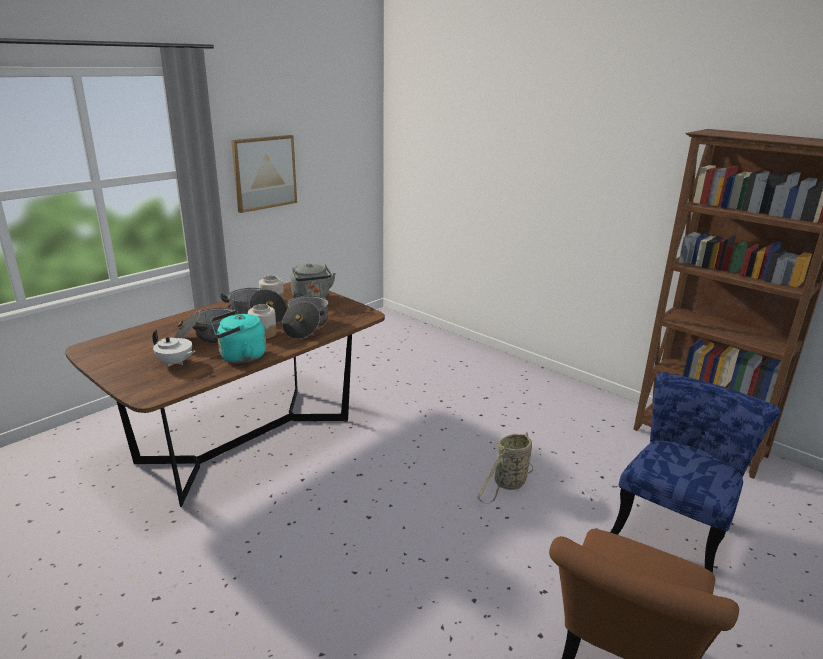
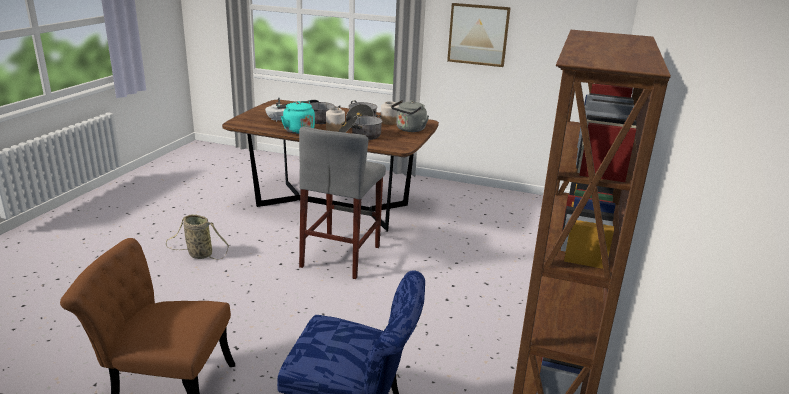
camera: 65 degrees right, 0 degrees up
basket [477,432,533,504] -> basket moved to [166,214,229,260]
none -> grey stool [299,126,386,279]

